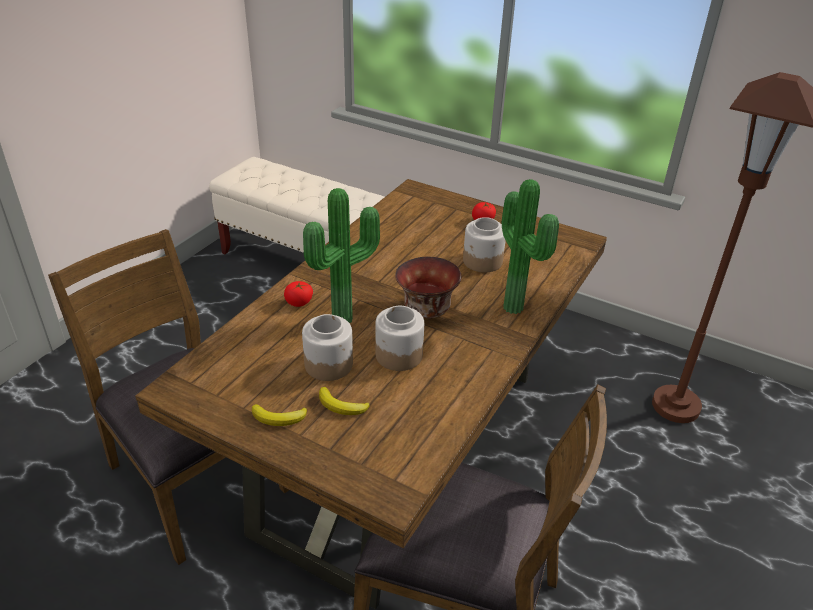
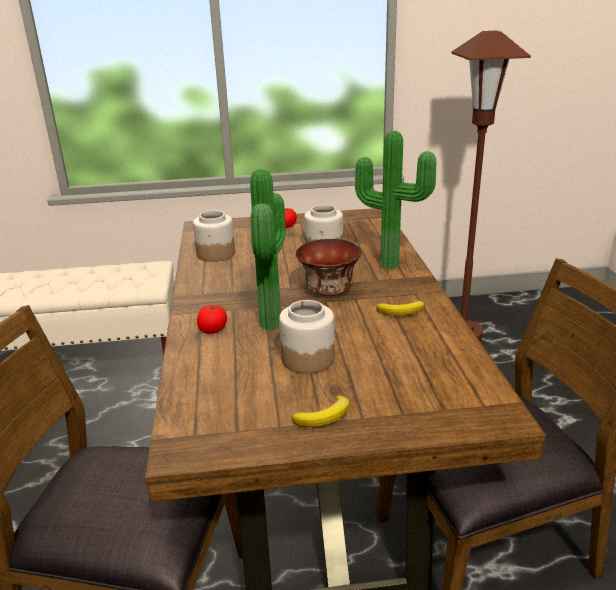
camera: 35 degrees left, 10 degrees down
banana [319,387,370,415] -> banana moved to [376,301,425,315]
jar [375,306,424,371] -> jar moved to [193,210,235,262]

